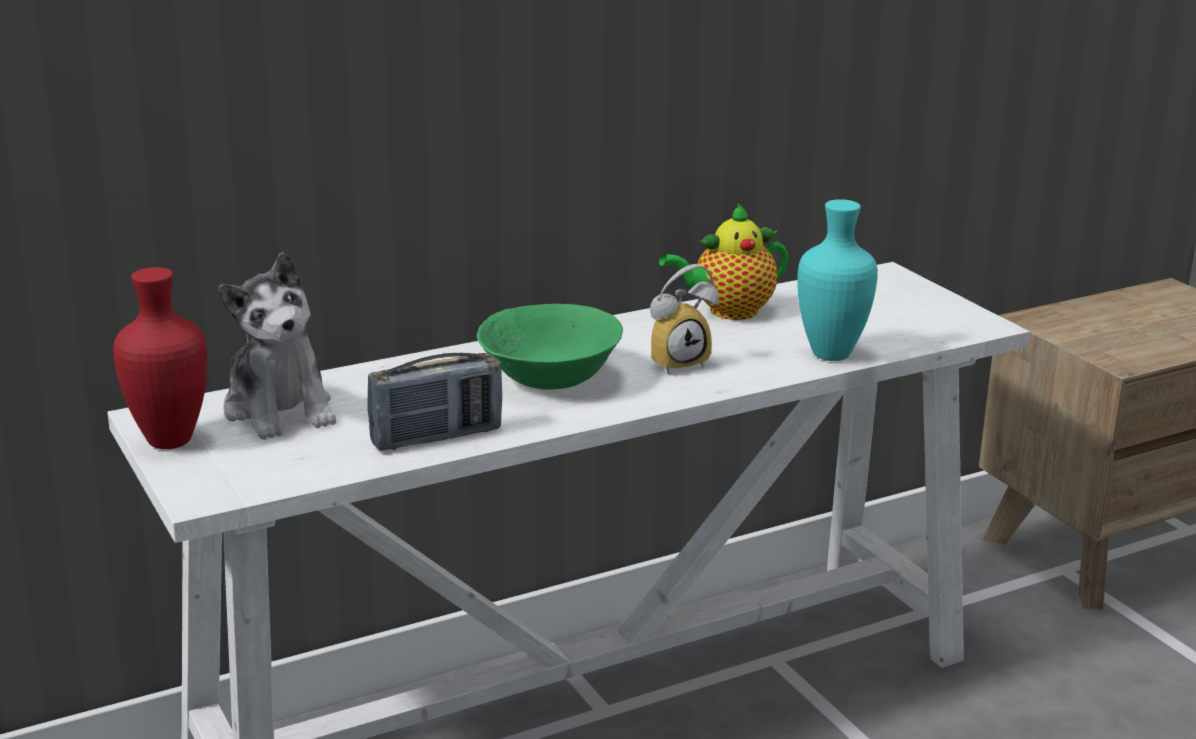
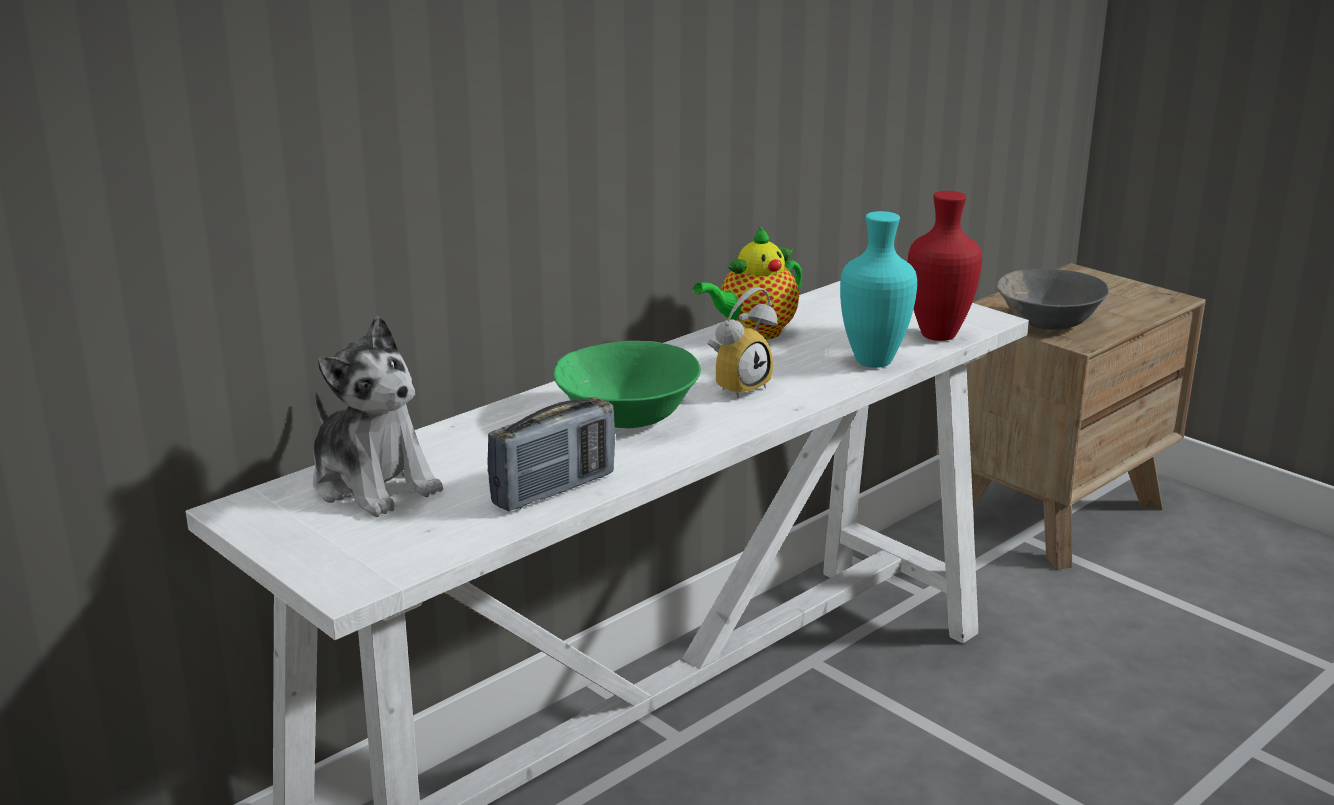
camera: 15 degrees left, 0 degrees up
red vase [113,267,207,449] -> red vase moved to [908,191,982,341]
none -> grey bowl [997,269,1109,330]

